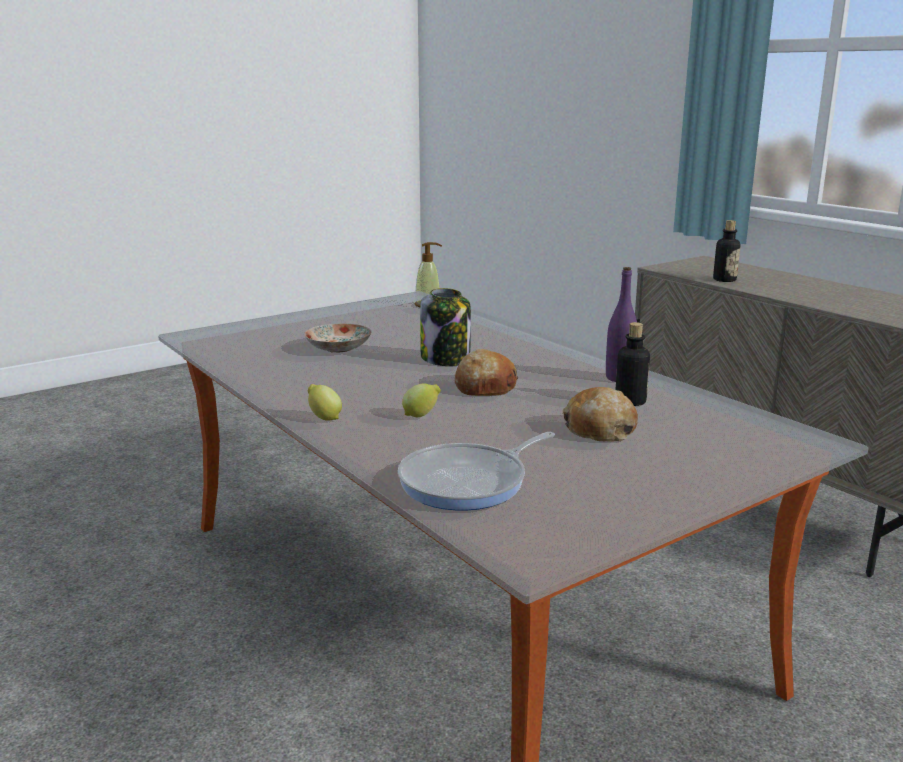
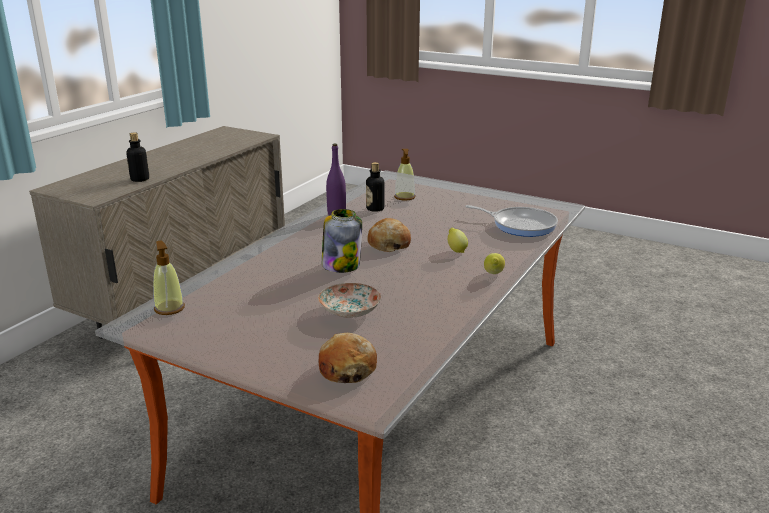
camera: 115 degrees left, 5 degrees up
bread [563,387,638,442] -> bread moved to [319,333,377,383]
none -> soap dispenser [394,149,416,201]

